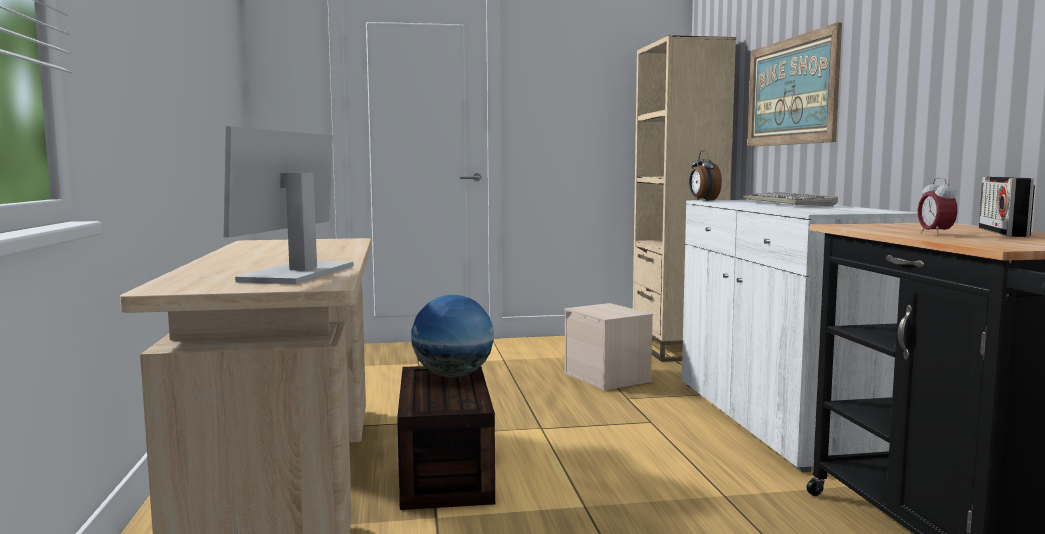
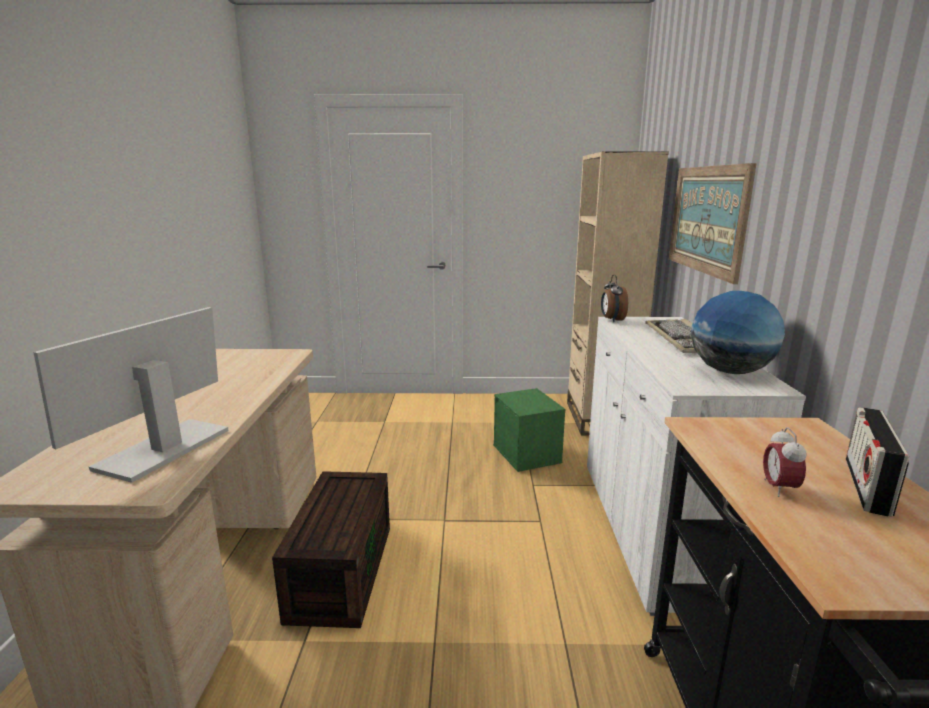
camera: 10 degrees right, 10 degrees up
globe [411,295,494,378] -> globe moved to [691,291,785,374]
beige storage box [564,303,653,391] -> green storage box [493,388,566,472]

